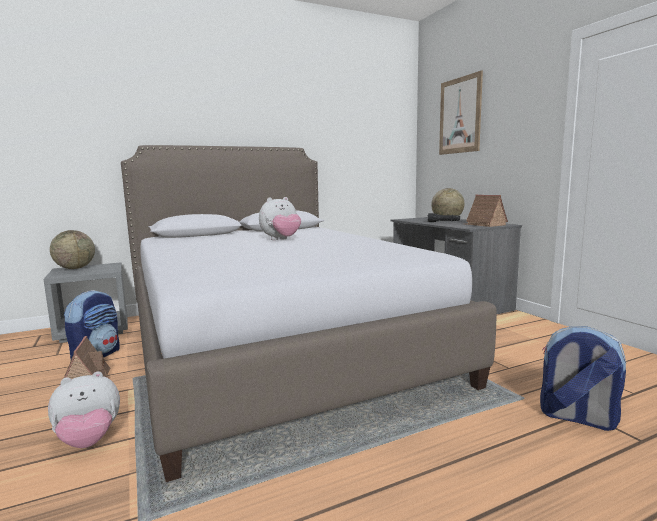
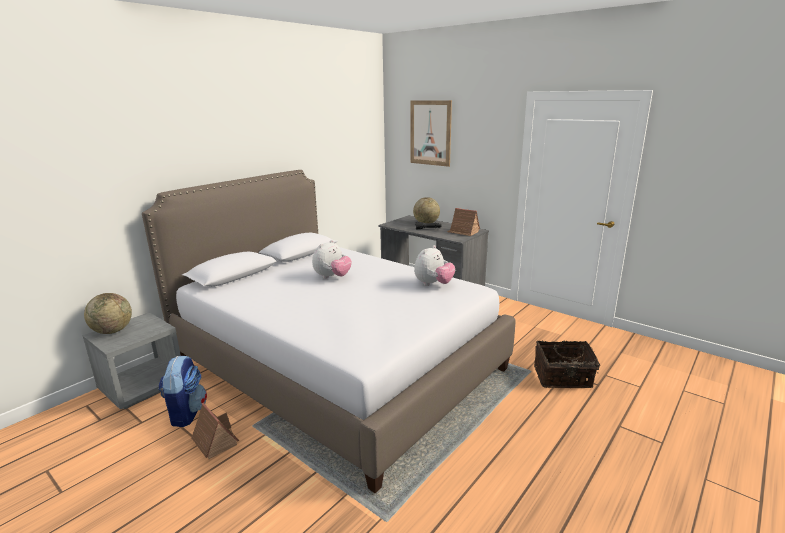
camera: 25 degrees left, 10 degrees up
plush toy [48,371,120,448] -> plush toy moved to [414,245,455,286]
backpack [540,326,626,431] -> basket [534,341,600,388]

